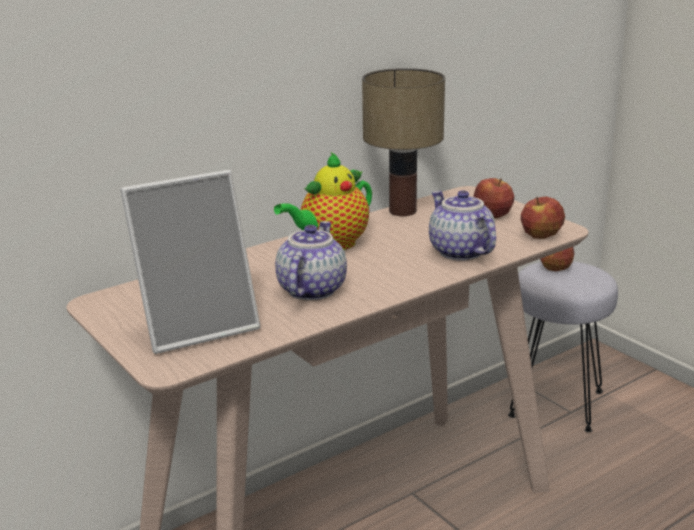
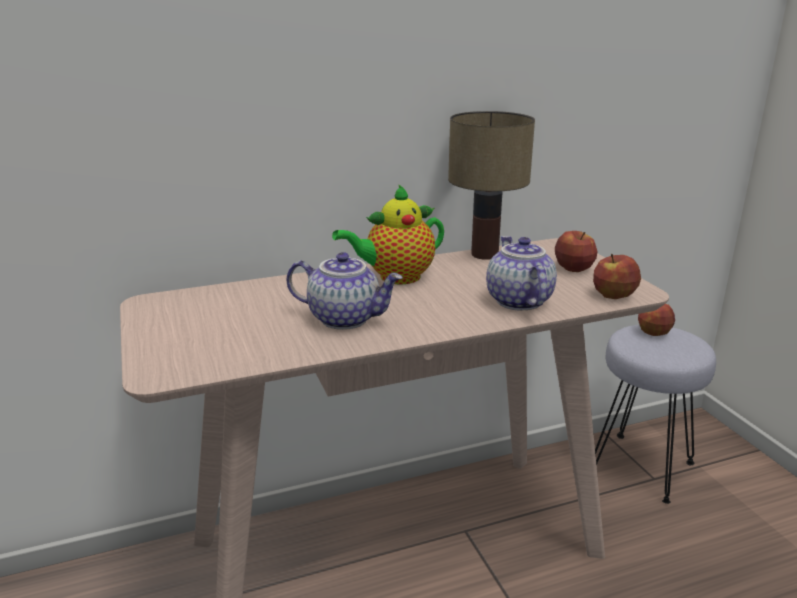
camera: 15 degrees right, 0 degrees up
picture frame [120,170,260,354] -> none
teapot [275,221,347,300] -> teapot turned 75 degrees clockwise [286,252,403,330]

